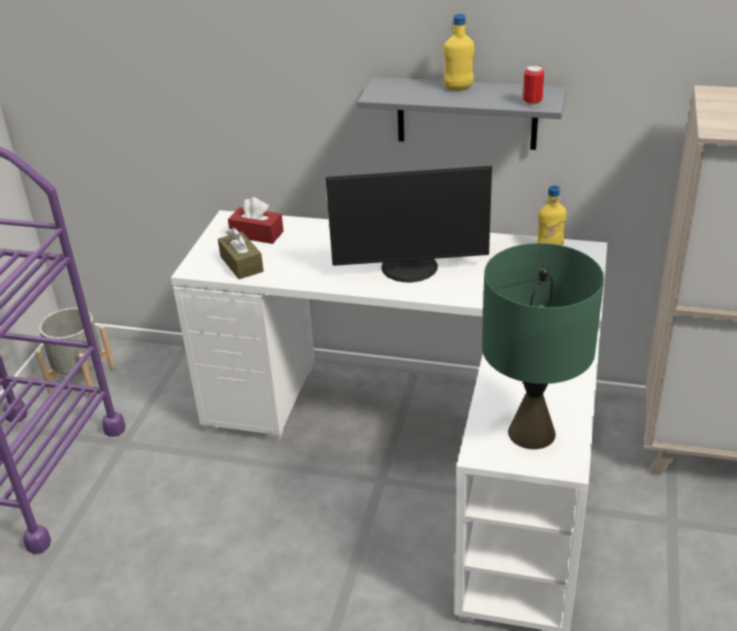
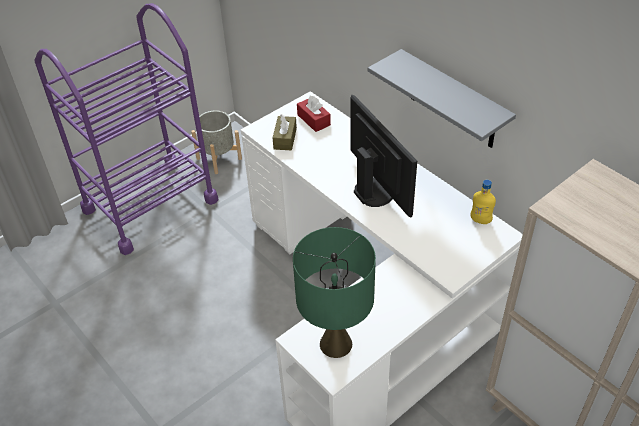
camera: 35 degrees right, 10 degrees up
monitor [326,166,492,282] -> monitor turned 150 degrees counterclockwise [350,95,417,217]
yellow bottle [444,14,474,91] -> none
can [523,65,544,106] -> none

